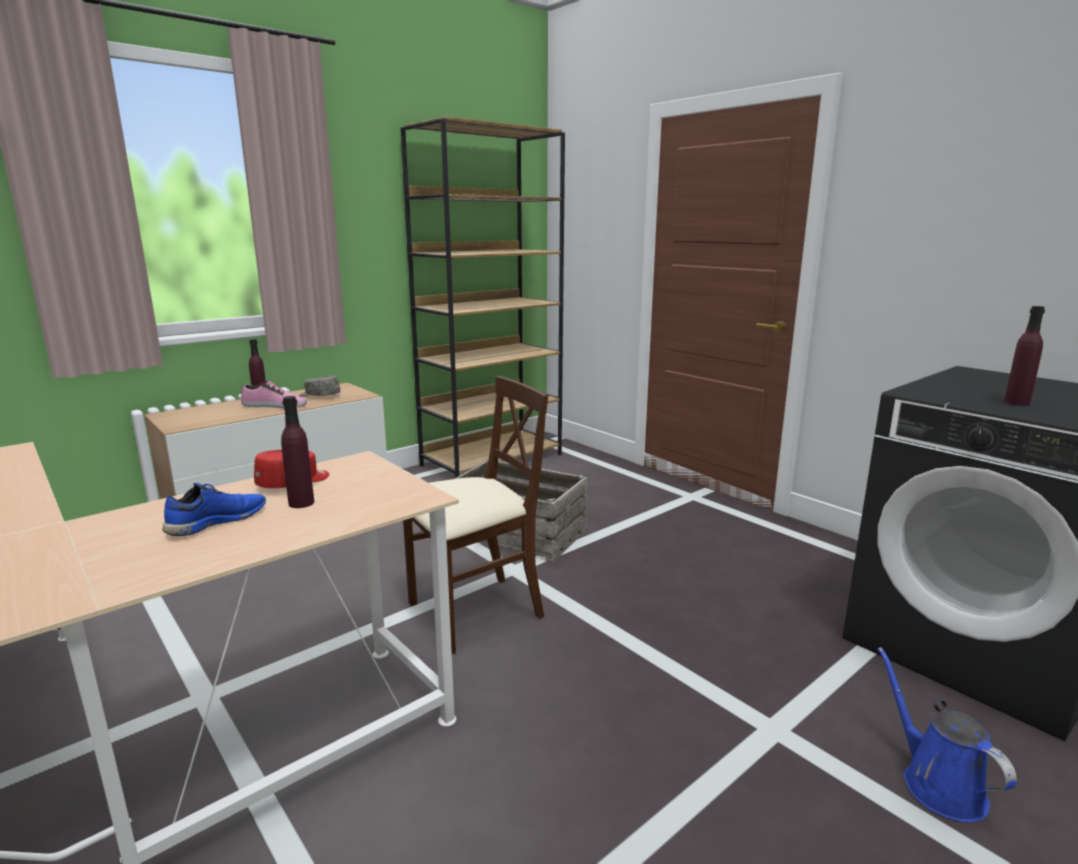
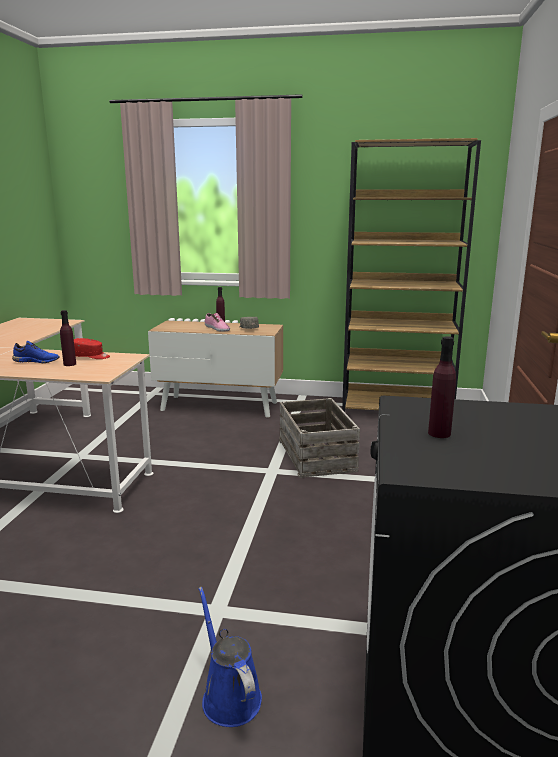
camera: 50 degrees right, 0 degrees up
beige chair [403,376,548,654] -> none
blue watering can [877,647,1017,822] -> blue watering can turned 60 degrees counterclockwise [198,587,262,727]

